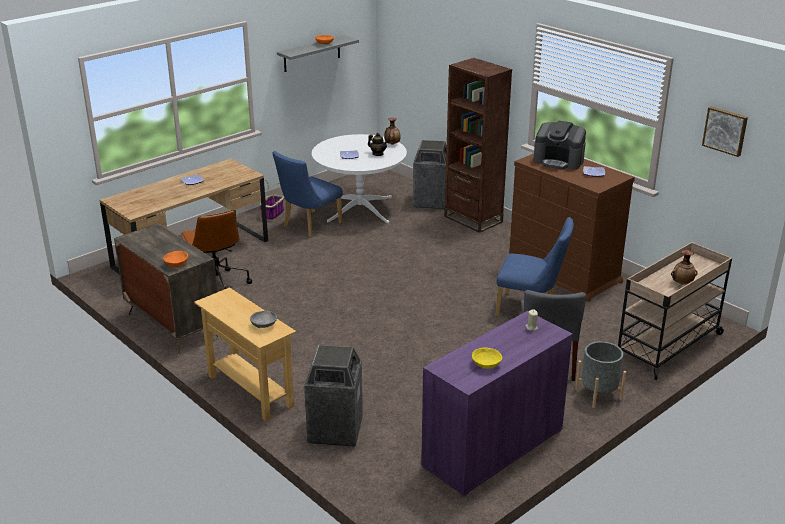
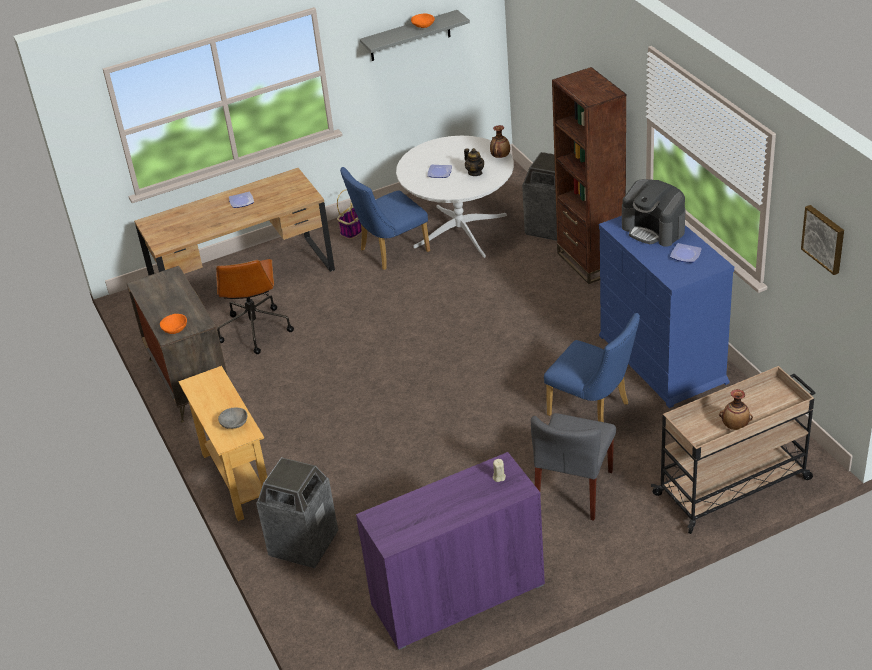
camera: 20 degrees right, 10 degrees up
yellow bowl [472,347,502,369] -> none
brown dresser [509,154,635,302] -> blue dresser [599,216,734,408]
grey planter [575,341,626,408] -> none

